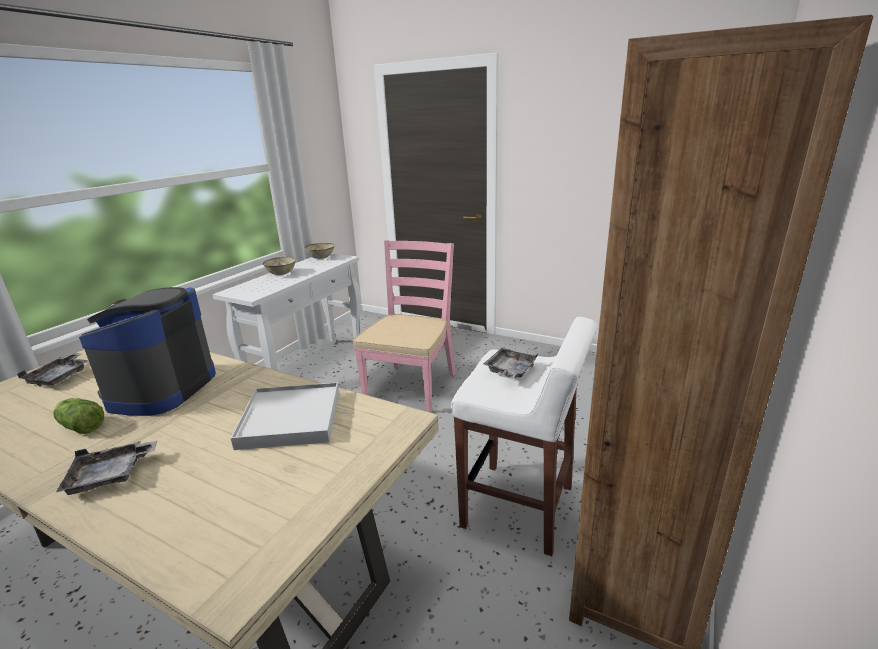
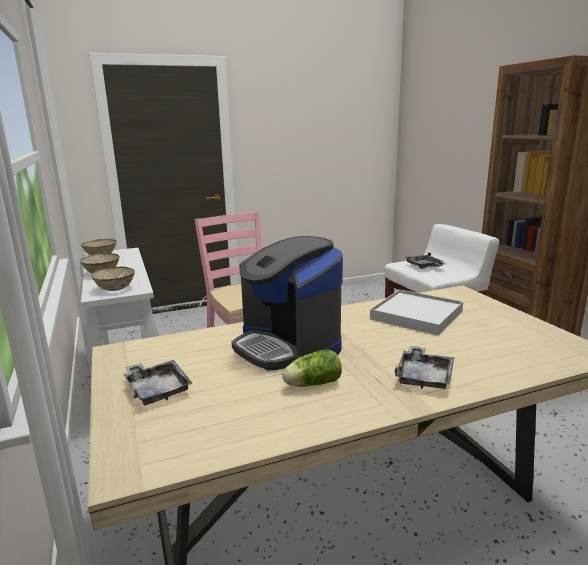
camera: 50 degrees left, 5 degrees down
none -> bowl [91,267,135,291]

